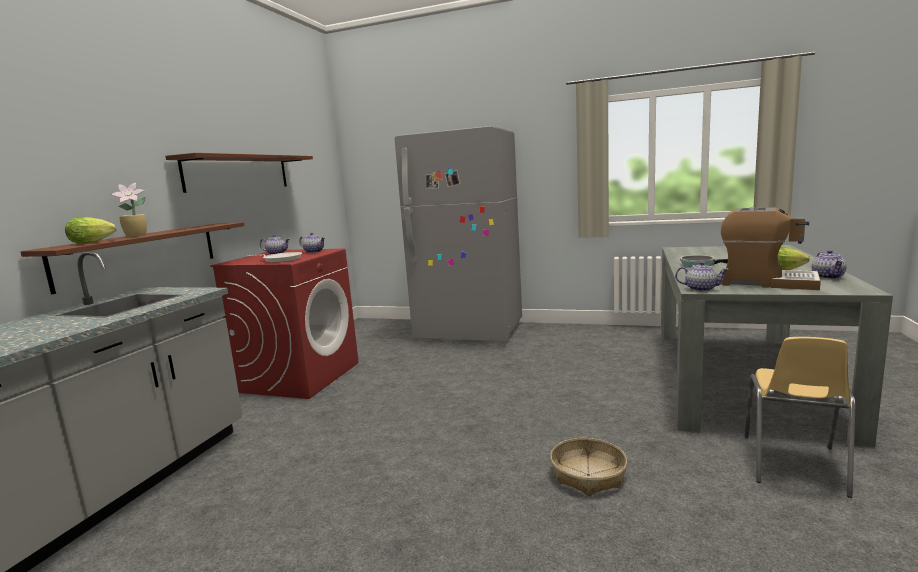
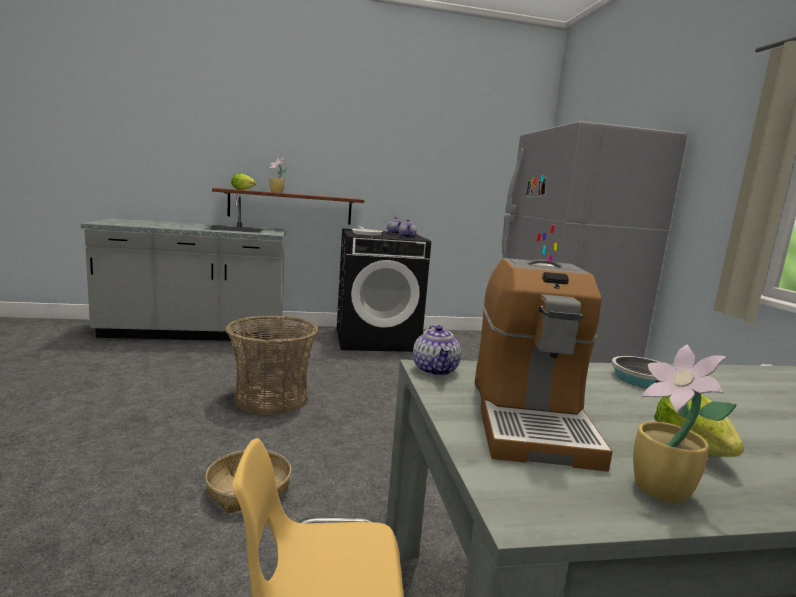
camera: 60 degrees right, 0 degrees up
brown shelf [165,153,313,193] -> none
red washing machine [210,249,359,399] -> black washing machine [337,228,431,352]
teapot [812,250,846,279] -> potted plant [633,344,737,503]
none -> basket [225,315,319,415]

